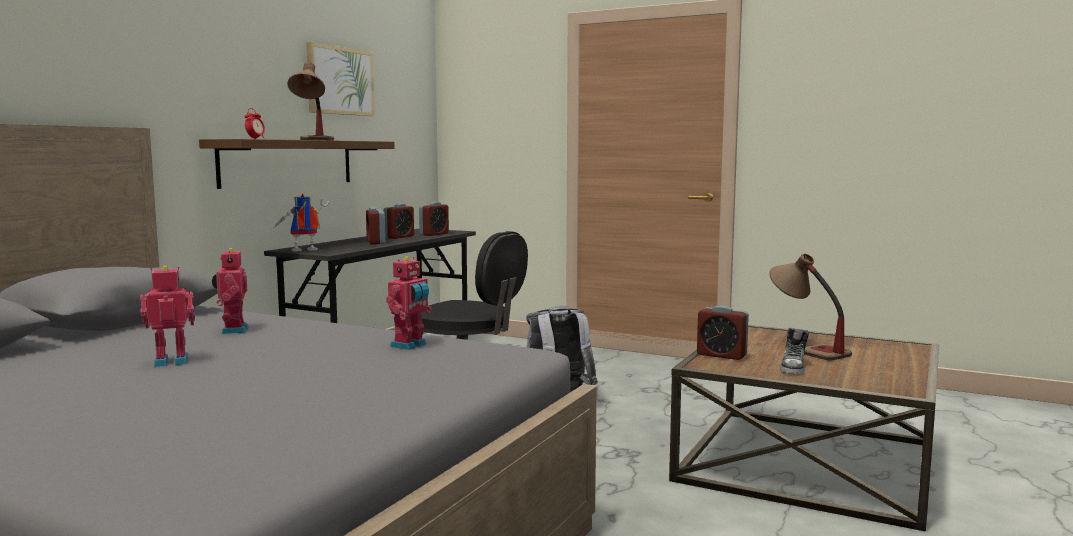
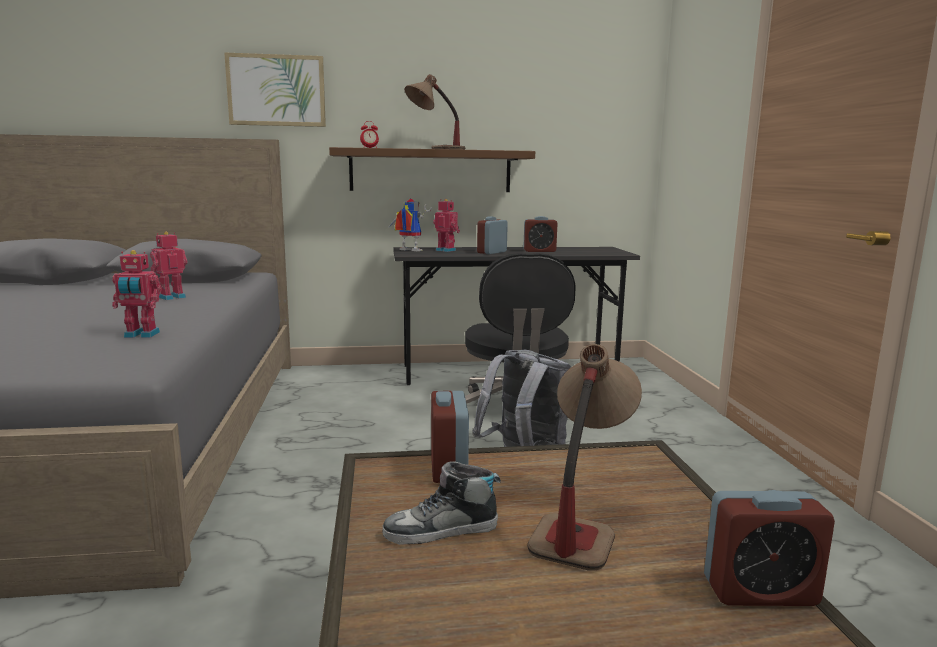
camera: 55 degrees right, 5 degrees up
toy robot [140,266,195,367] -> toy robot moved to [433,199,460,252]
picture [306,42,375,116] -> picture moved to [224,52,326,127]
alarm clock [419,202,449,236] -> alarm clock moved to [704,490,835,606]

